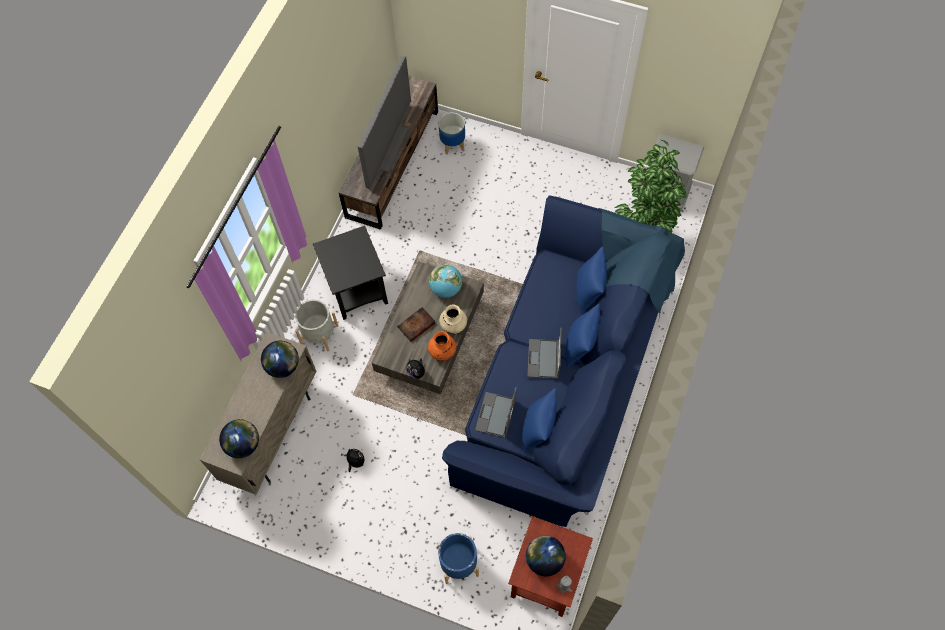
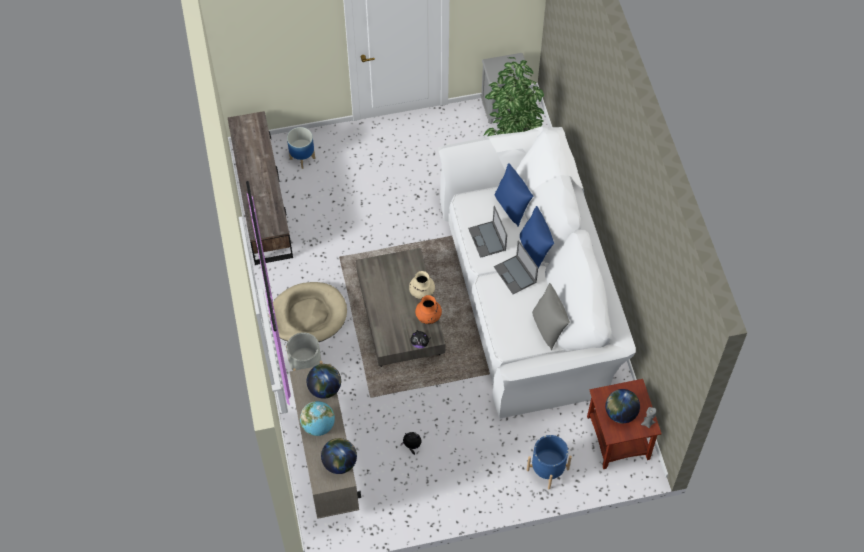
camera: 35 degrees left, 5 degrees down
black side table [313,226,388,320] -> beige dog bed [269,282,347,342]
television [358,56,411,190] -> none
book [397,307,435,342] -> none
globe [429,265,462,298] -> globe moved to [300,401,335,436]
blue sofa [442,195,685,527] -> white sofa [438,126,636,419]
laptop [475,387,517,438] -> laptop moved to [468,206,507,258]
blue pillow [522,388,557,454] -> grey pillow [532,283,570,350]

